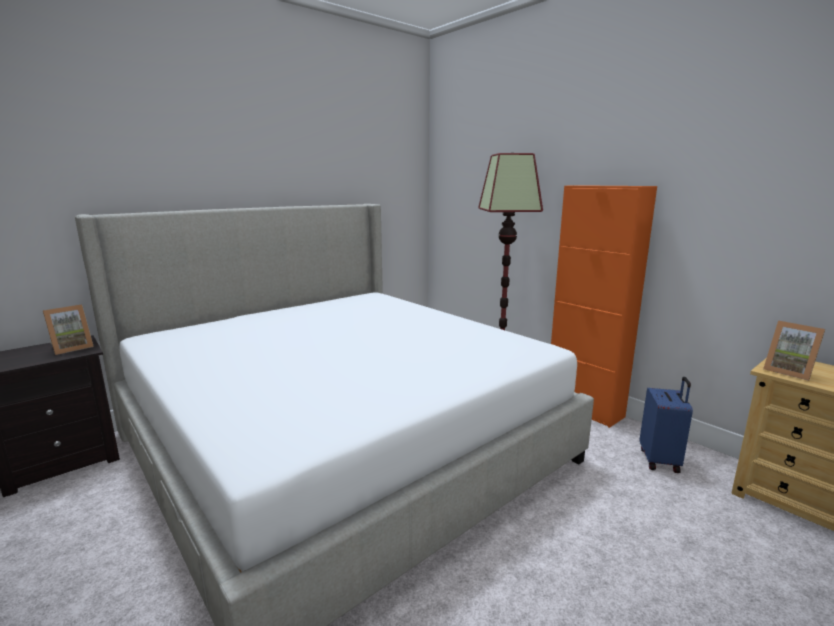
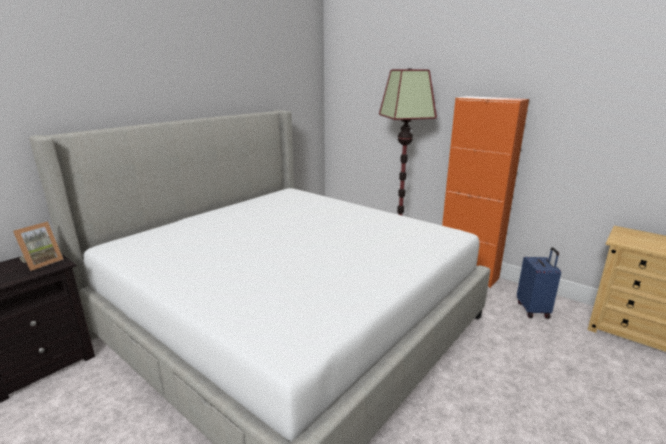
camera: 10 degrees left, 5 degrees up
picture frame [763,321,825,381] -> none

